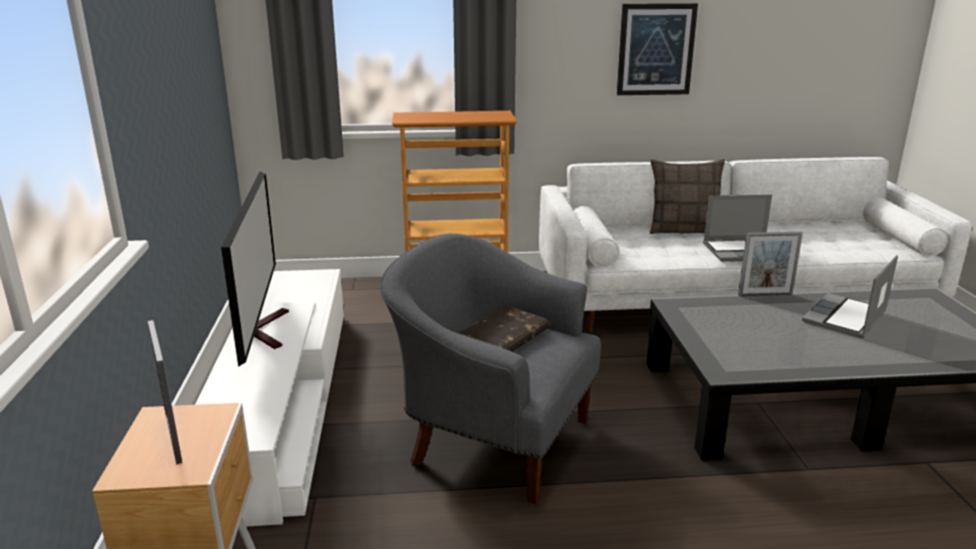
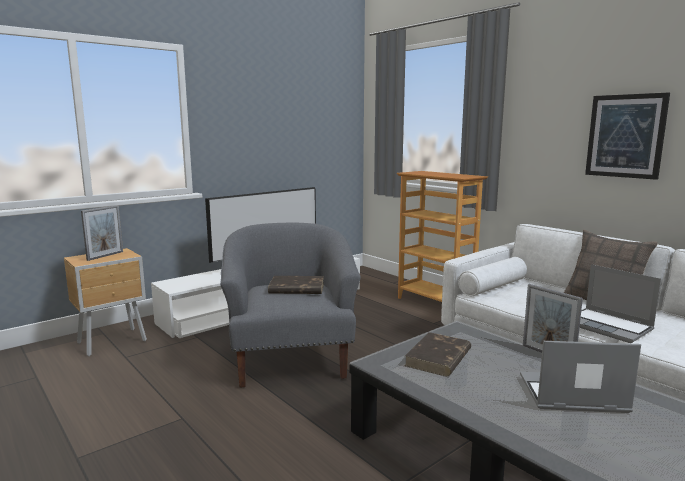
camera: 55 degrees right, 10 degrees down
none -> brown book [404,332,471,376]

